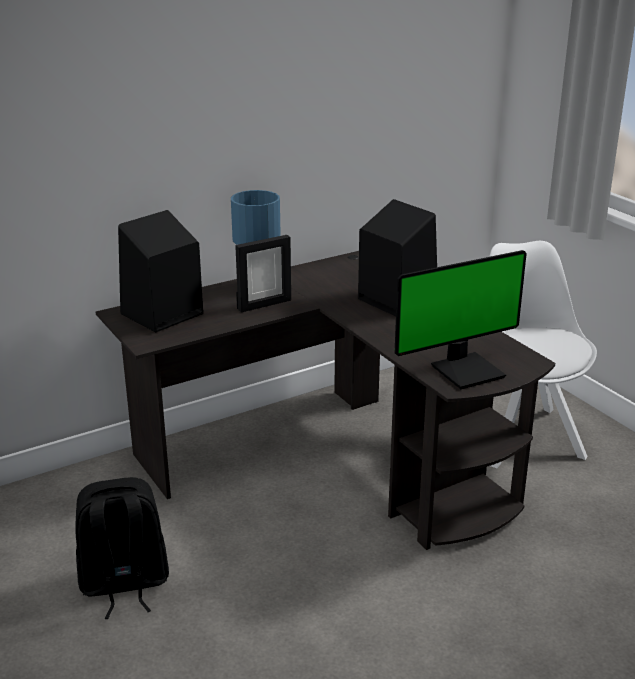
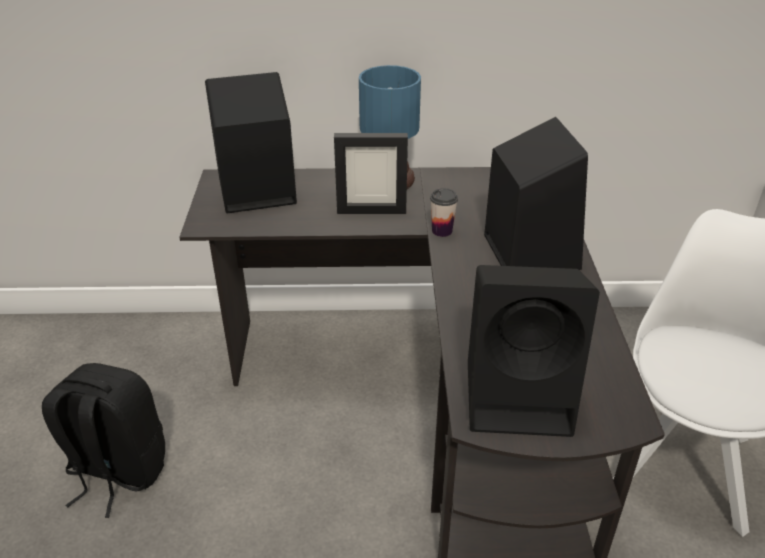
camera: 30 degrees right, 10 degrees up
monitor [394,250,527,389] -> black speaker [468,265,600,437]
none -> cup [430,188,458,237]

